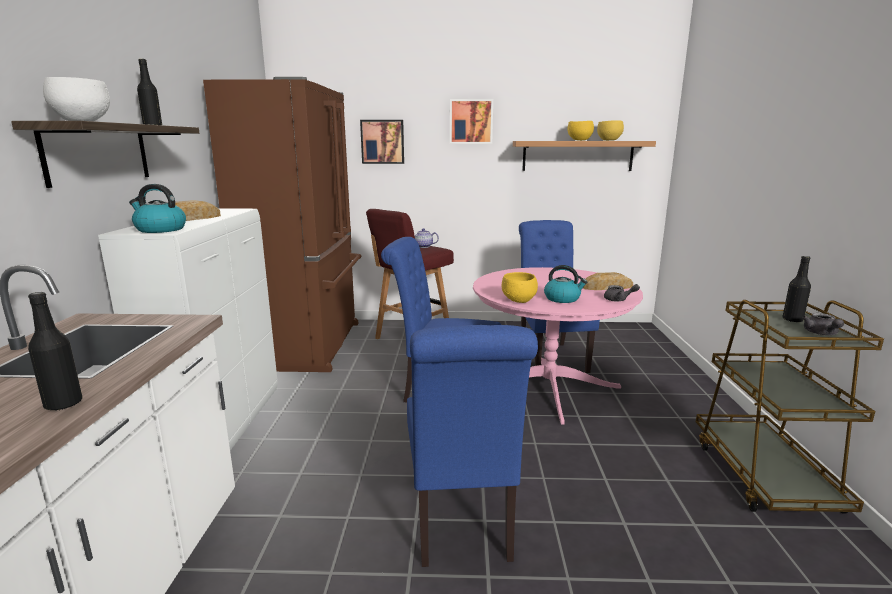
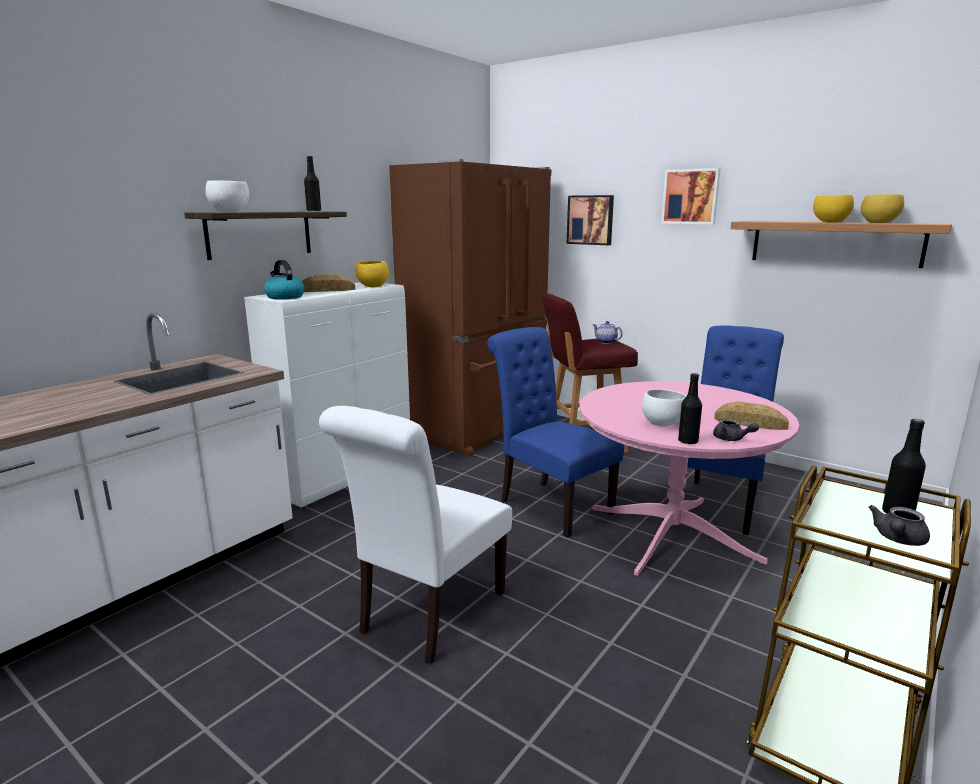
camera: 35 degrees right, 0 degrees up
black bottle [28,292,83,410] -> black bottle moved to [678,373,702,445]
blue chair [407,325,538,567] -> white chair [319,406,512,665]
yellow bowl [502,272,538,303] -> yellow bowl moved to [355,261,389,287]
kettle [544,265,587,303] -> white bowl [642,389,686,426]

